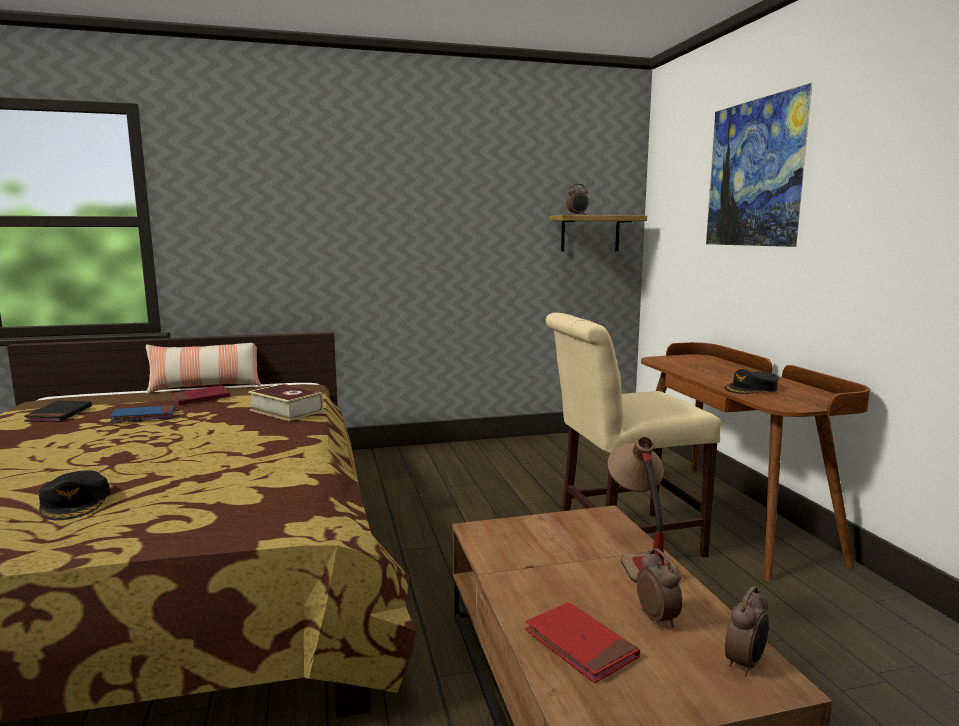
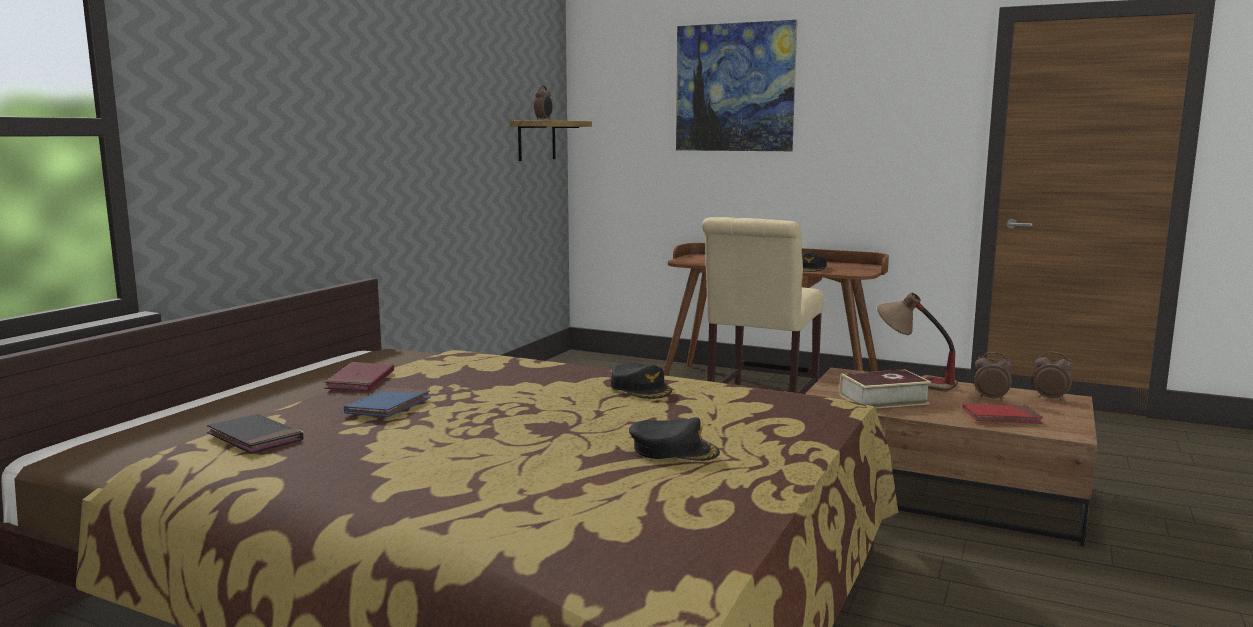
camera: 50 degrees left, 0 degrees up
pillow [146,343,261,394] -> none
book [248,384,324,421] -> book moved to [839,369,931,409]
alarm clock [725,586,769,676] -> alarm clock turned 45 degrees counterclockwise [1033,352,1072,401]
none -> black cap [611,363,672,399]

